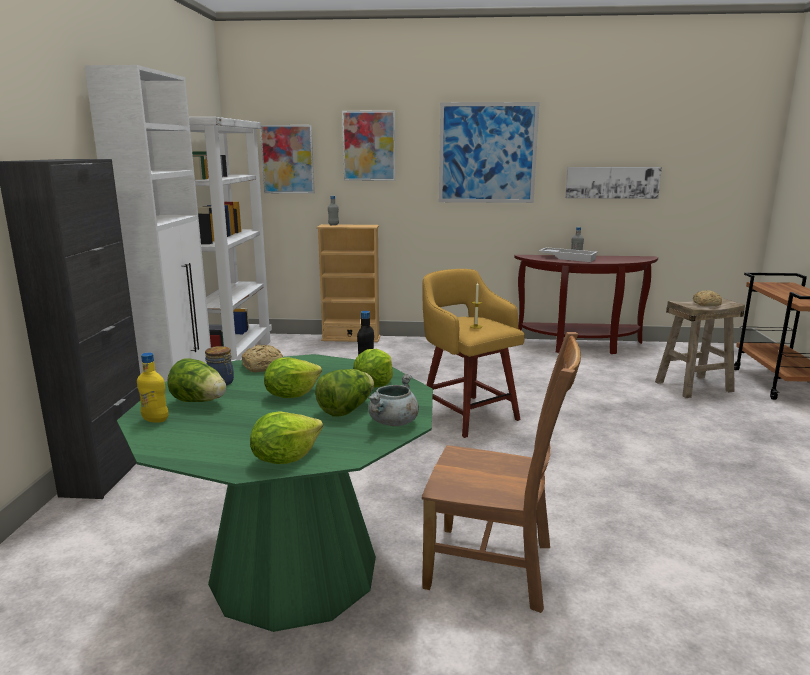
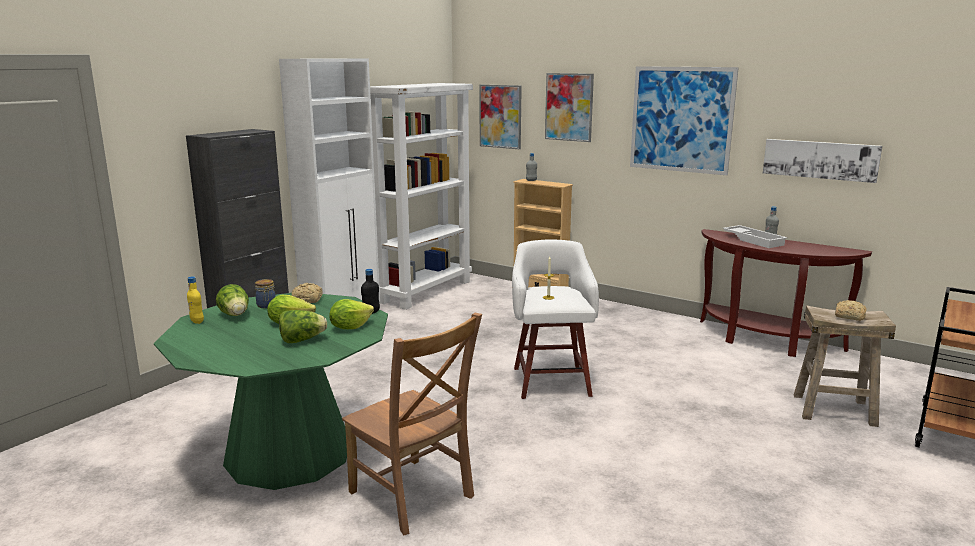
camera: 30 degrees right, 0 degrees up
lettuce [250,411,323,464] -> none
grey cooking pot [368,374,419,426] -> none
yellow stool [422,269,525,438] -> white stool [512,239,599,399]

